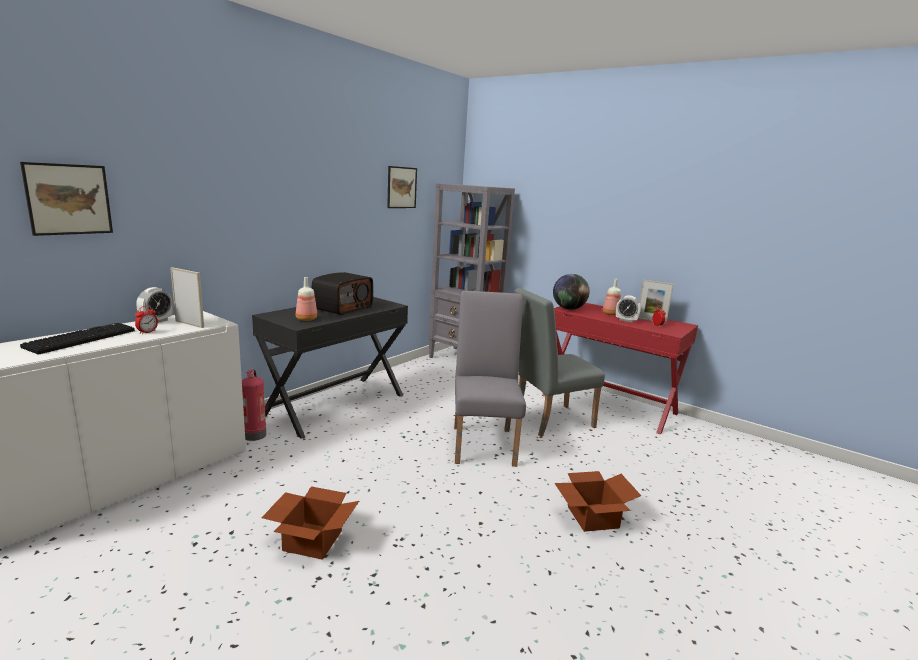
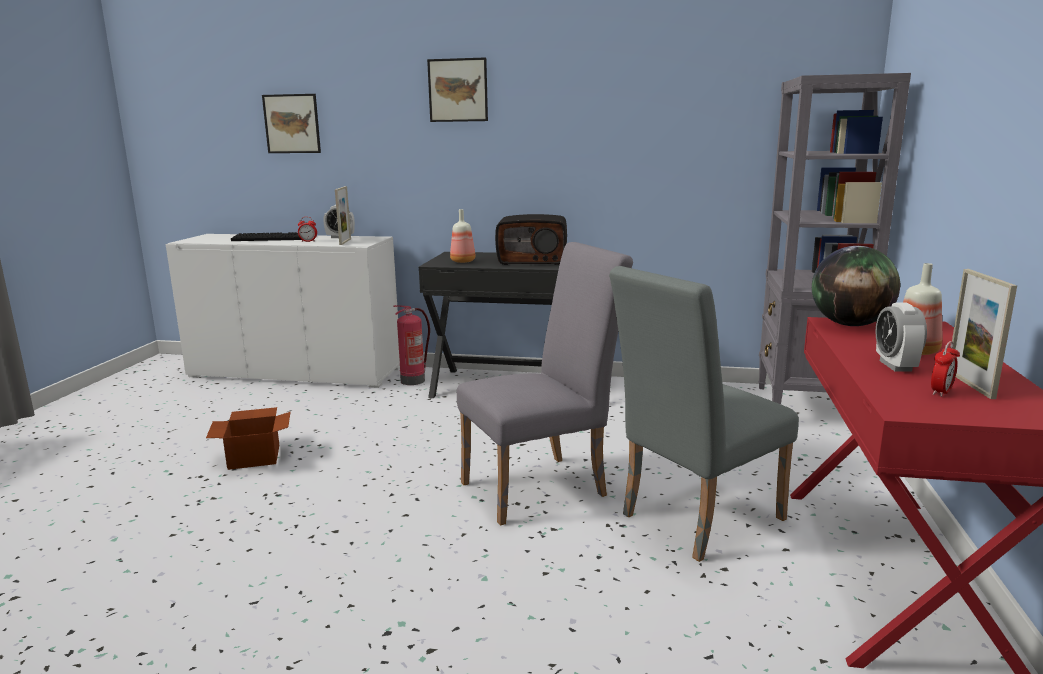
camera: 65 degrees right, 0 degrees up
picture [387,166,417,208] -> picture moved to [427,57,488,122]
grey chair [514,288,605,437] -> grey chair turned 75 degrees counterclockwise [609,266,799,562]
cardboard box [555,471,641,532] -> none

